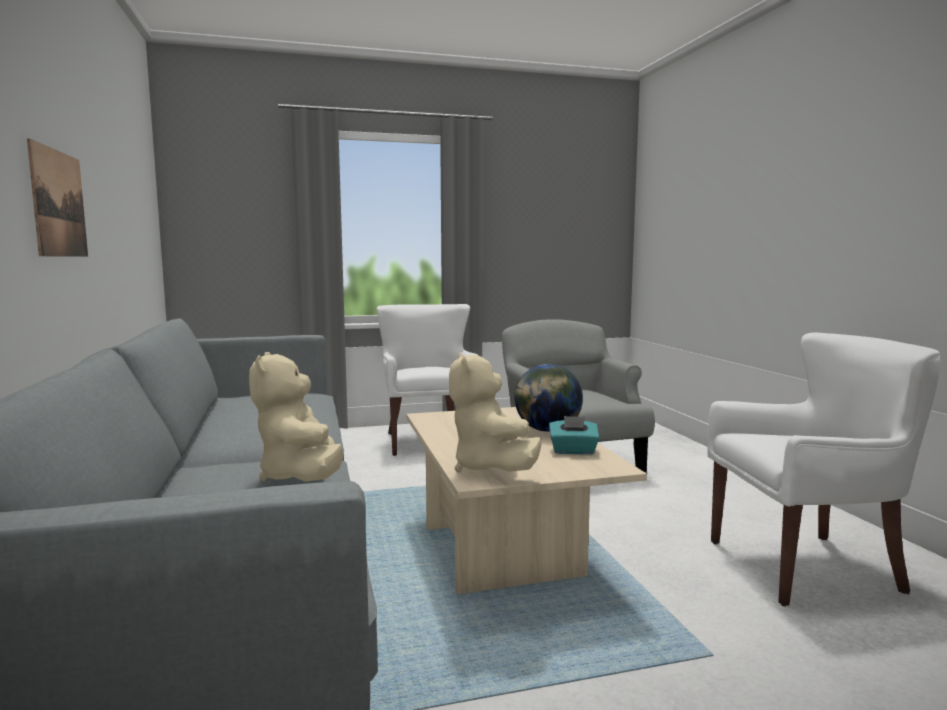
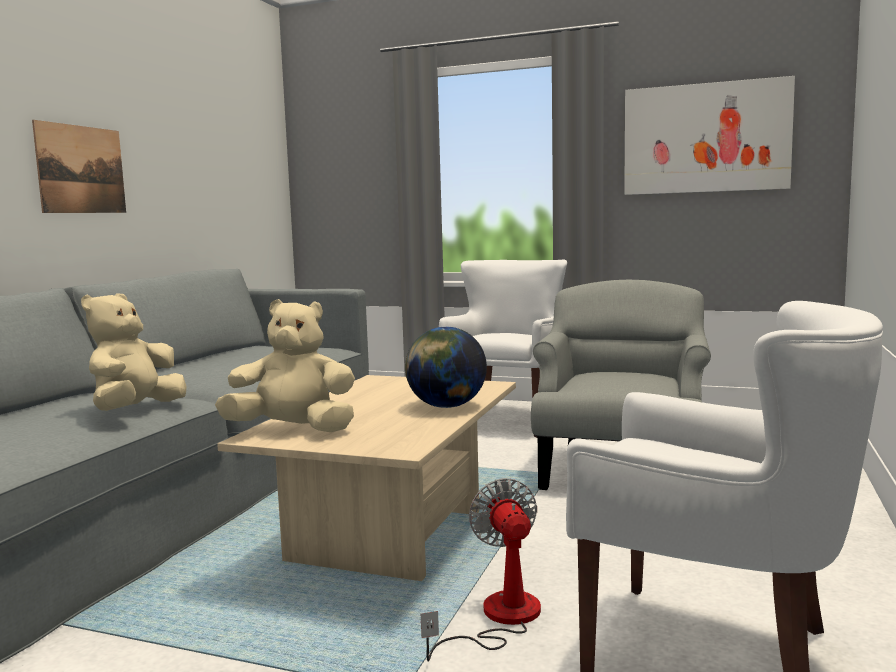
camera: 35 degrees right, 0 degrees up
beige plush toy [449,353,542,473] -> beige plush toy turned 75 degrees clockwise [215,299,355,432]
turquoise tissue box [549,416,599,455] -> none
none -> fan [421,478,541,662]
none -> picture [624,76,795,195]

